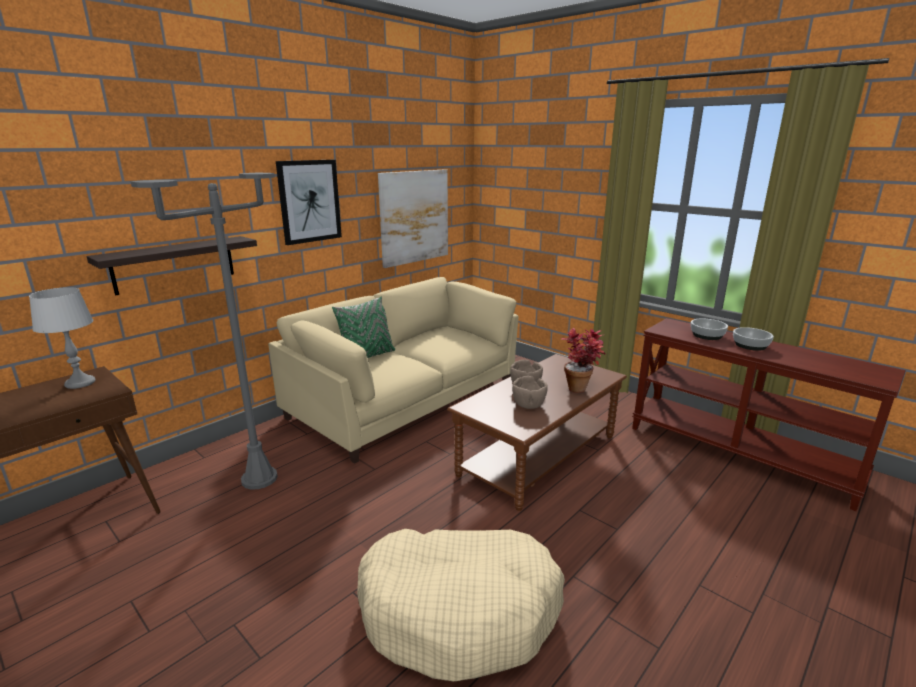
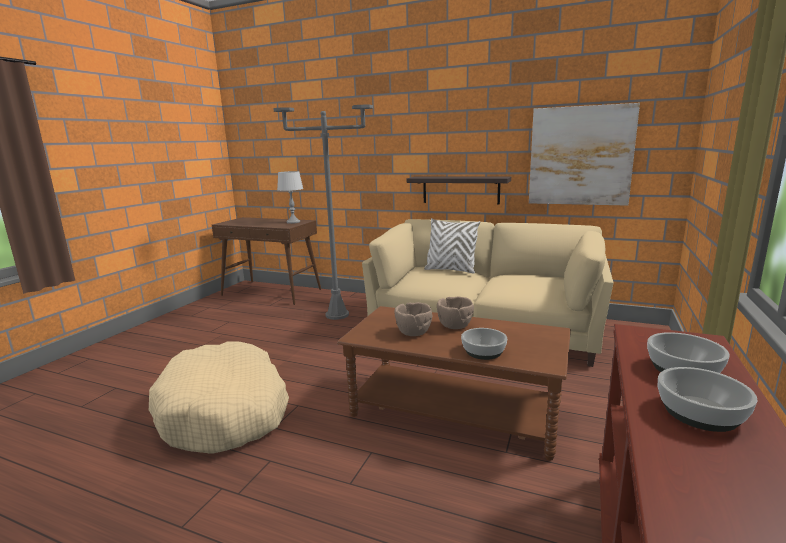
camera: 70 degrees right, 5 degrees down
shelf [87,236,257,295] -> shelf moved to [407,176,511,205]
picture [276,160,342,245] -> none
green pillow [332,296,395,358] -> white pillow [424,218,480,273]
potted plant [562,328,606,393] -> bowl [461,328,507,360]

